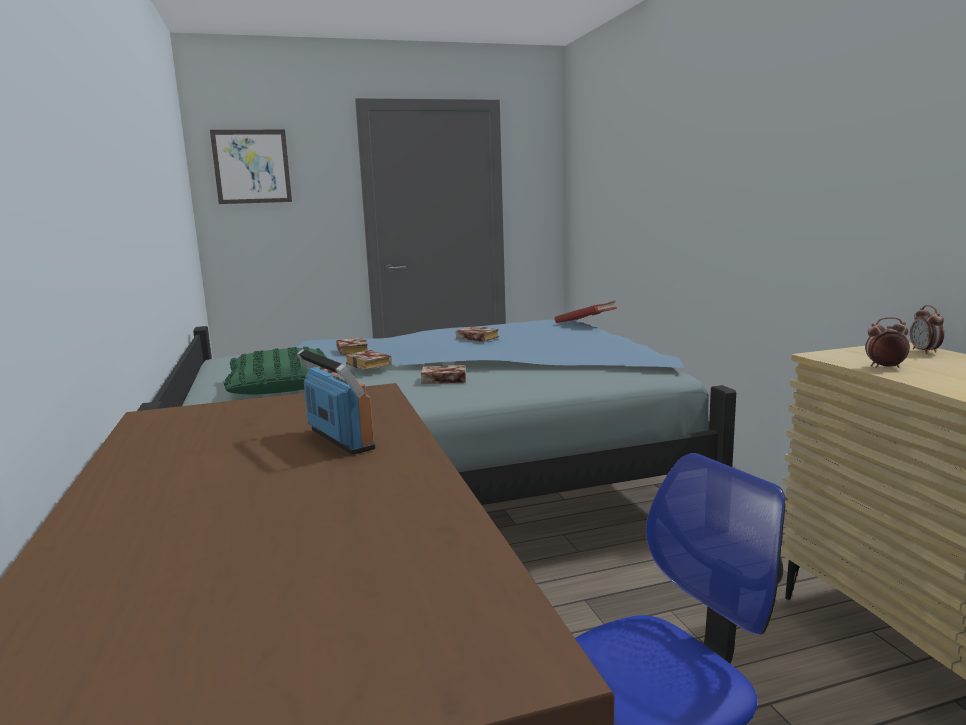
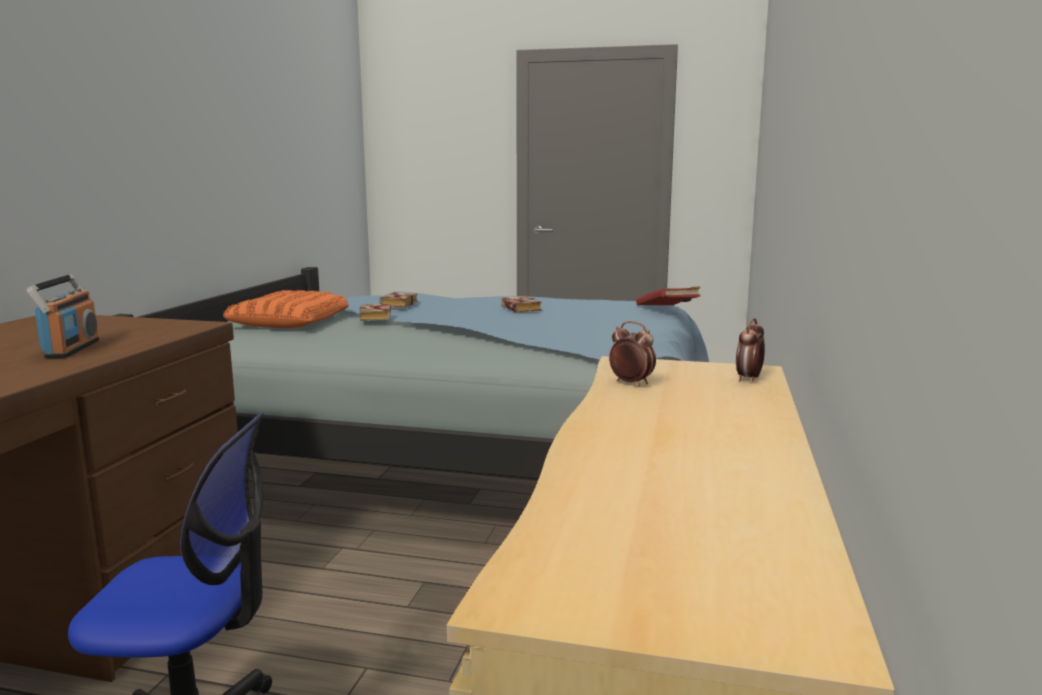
camera: 30 degrees right, 0 degrees up
picture [210,130,292,204] -> none
green pillow [224,347,327,394] -> orange pillow [223,290,349,328]
book [421,365,466,384] -> none

